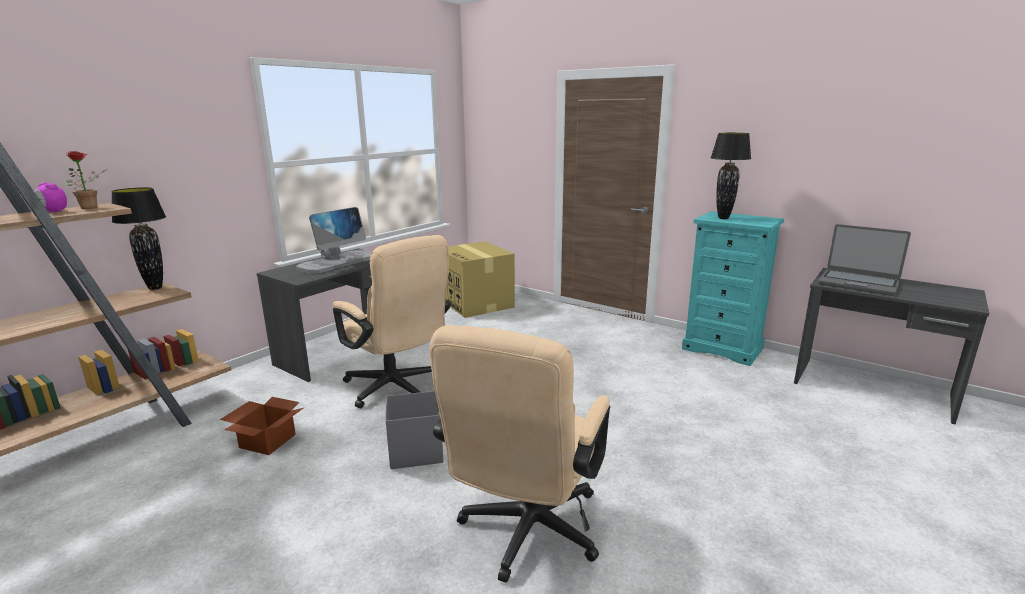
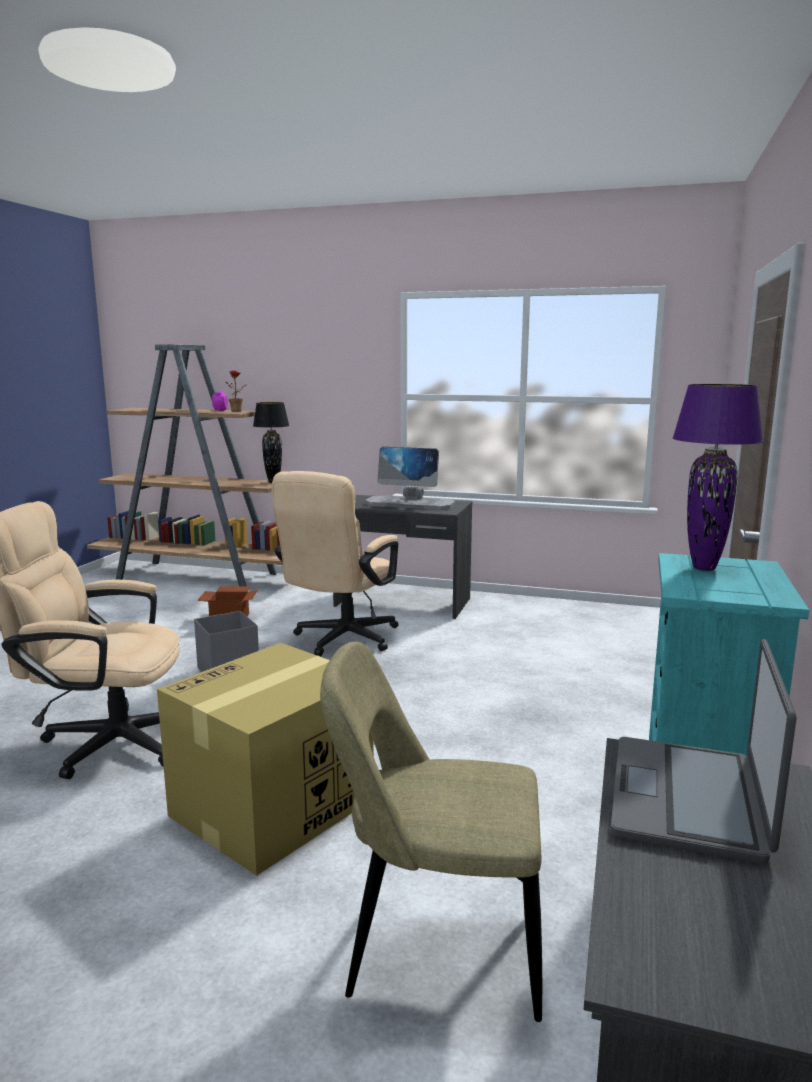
camera: 70 degrees right, 5 degrees down
cardboard box [446,241,515,318] -> cardboard box moved to [157,643,374,876]
black table lamp [711,133,751,219] -> purple table lamp [672,384,763,571]
none -> beige chair [320,642,542,1022]

